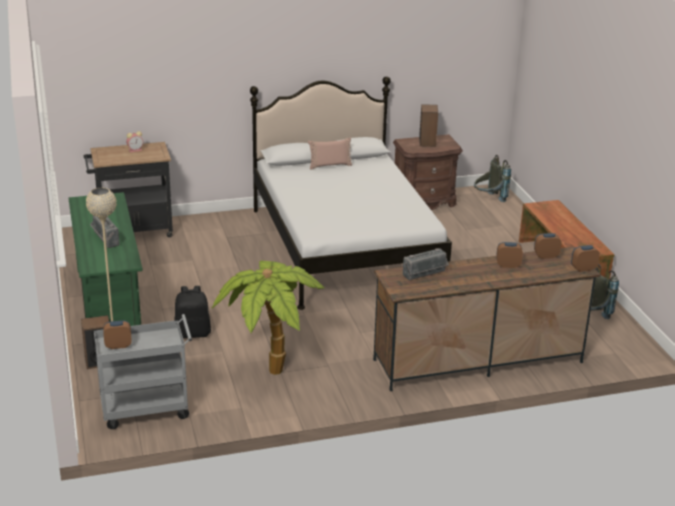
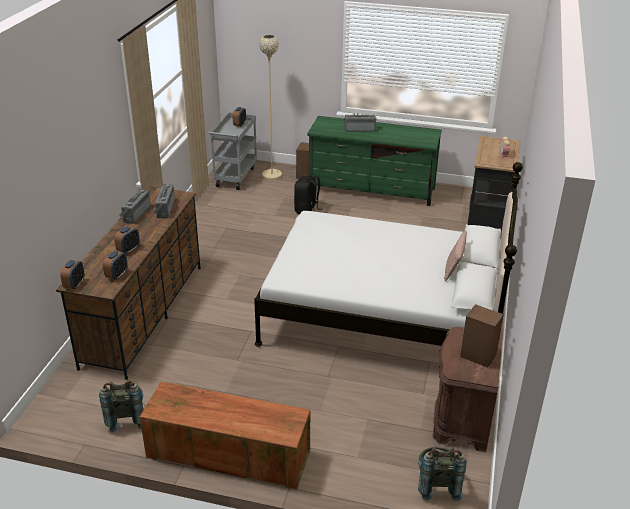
camera: 120 degrees right, 5 degrees up
potted plant [212,261,324,375] -> none
none -> radio [119,189,151,224]

